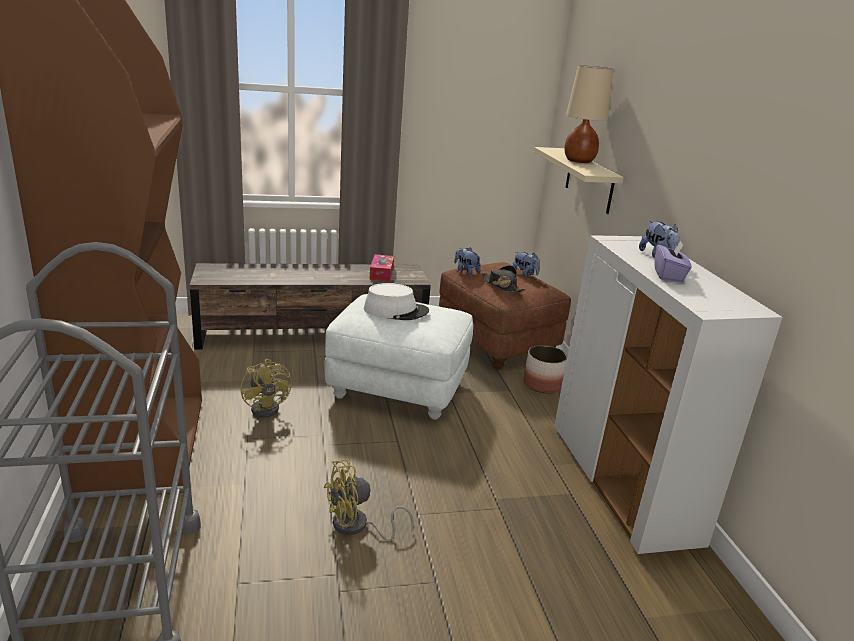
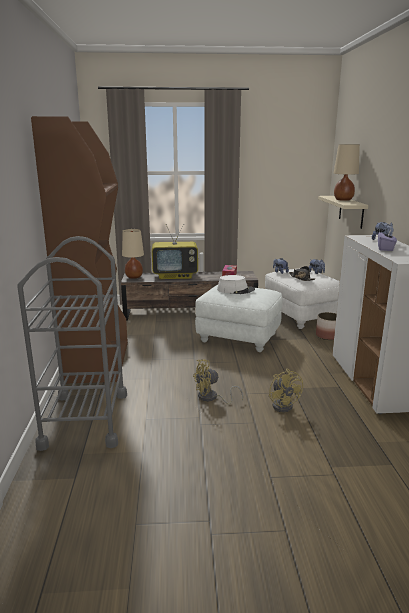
camera: 10 degrees right, 5 degrees down
yellow fan [240,359,292,417] -> yellow fan moved to [269,369,303,412]
brown ottoman [439,262,571,370] -> white ottoman [265,268,340,329]
none -> beige table lamp [122,229,144,279]
none -> television [152,224,198,279]

